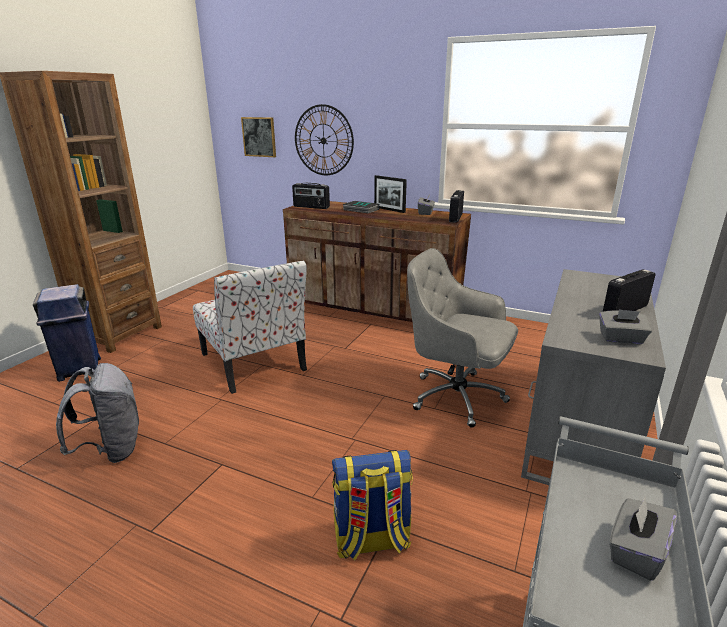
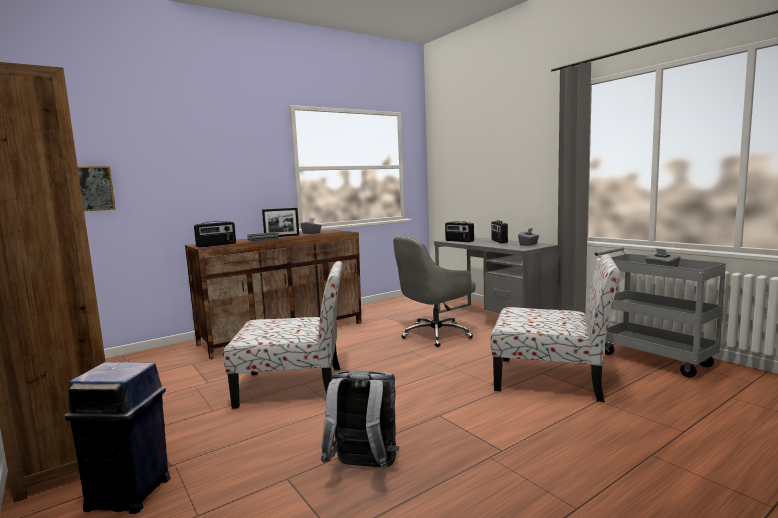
camera: 60 degrees left, 15 degrees down
wall clock [295,104,354,175] -> none
backpack [332,450,413,560] -> chair [490,254,621,402]
radio [449,190,464,223] -> radio moved to [445,221,474,242]

